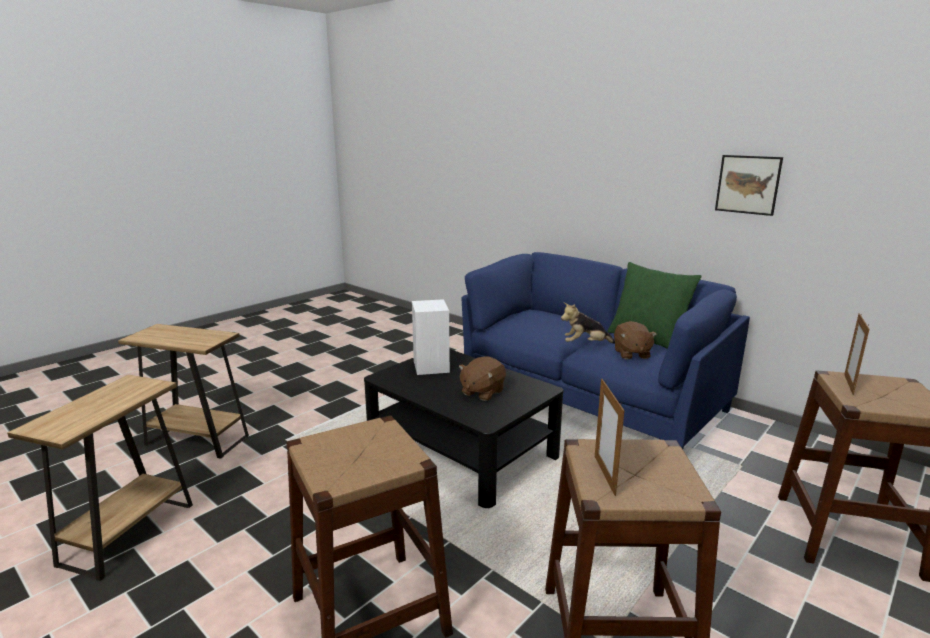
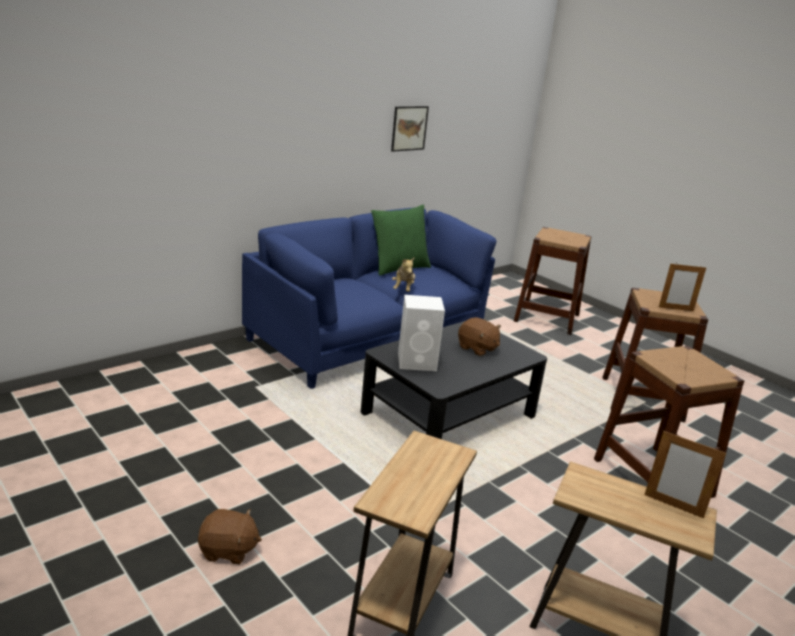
camera: 85 degrees left, 5 degrees up
brown plush toy [614,321,657,359] -> brown plush toy moved to [198,509,262,564]
picture frame [844,313,869,395] -> picture frame moved to [645,431,726,518]

